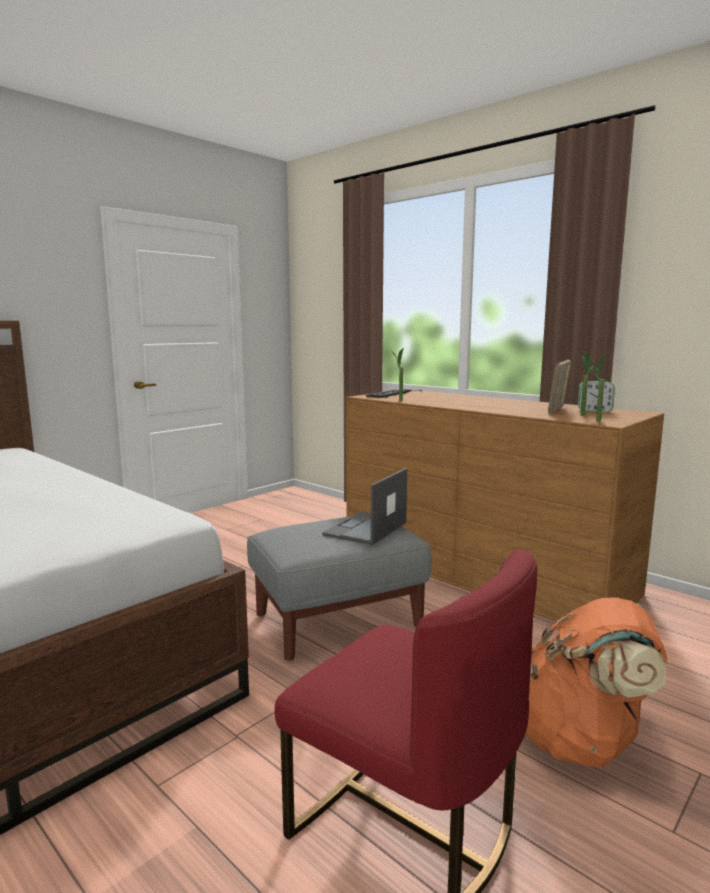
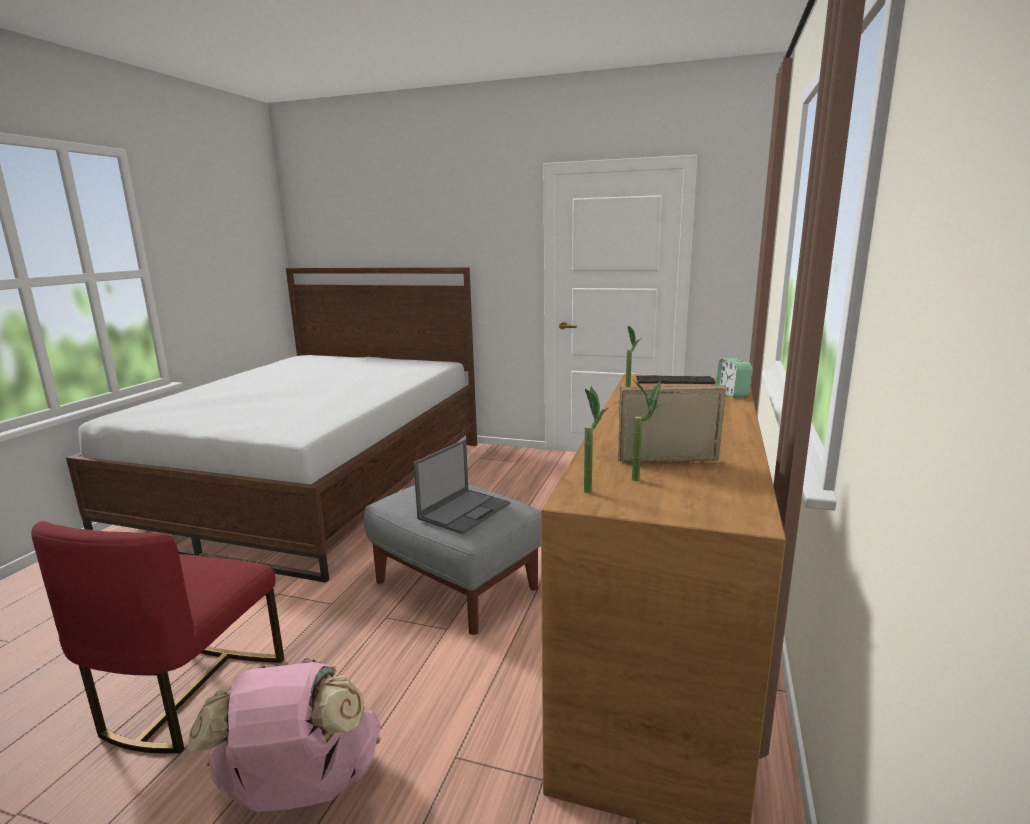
camera: 65 degrees right, 5 degrees up
laptop [322,468,407,545] -> laptop turned 120 degrees clockwise [413,439,510,534]
orange backpack [525,598,668,768] -> pink backpack [188,658,381,812]
alarm clock [578,381,615,412] -> alarm clock moved to [716,358,753,398]

